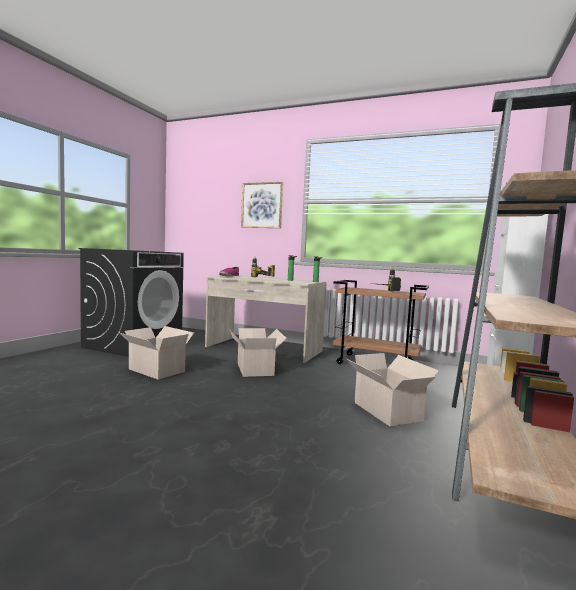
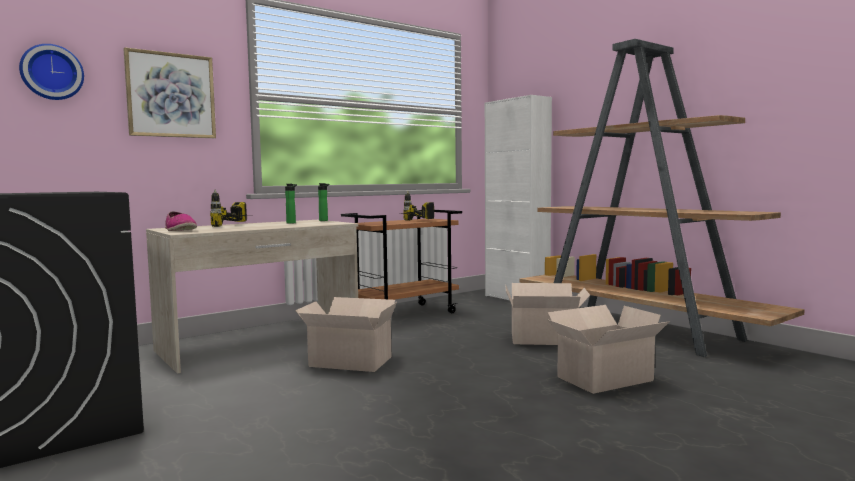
camera: 60 degrees left, 0 degrees up
cardboard box [120,326,194,379] -> cardboard box moved to [547,305,670,394]
none -> wall clock [19,44,84,100]

